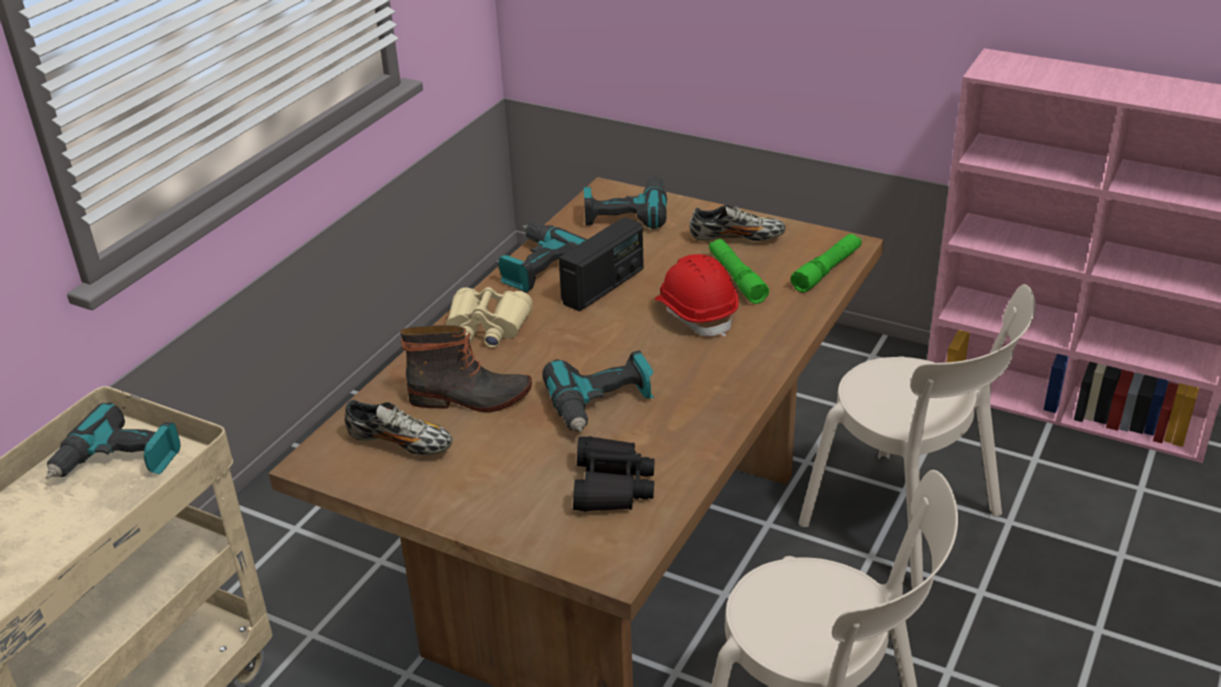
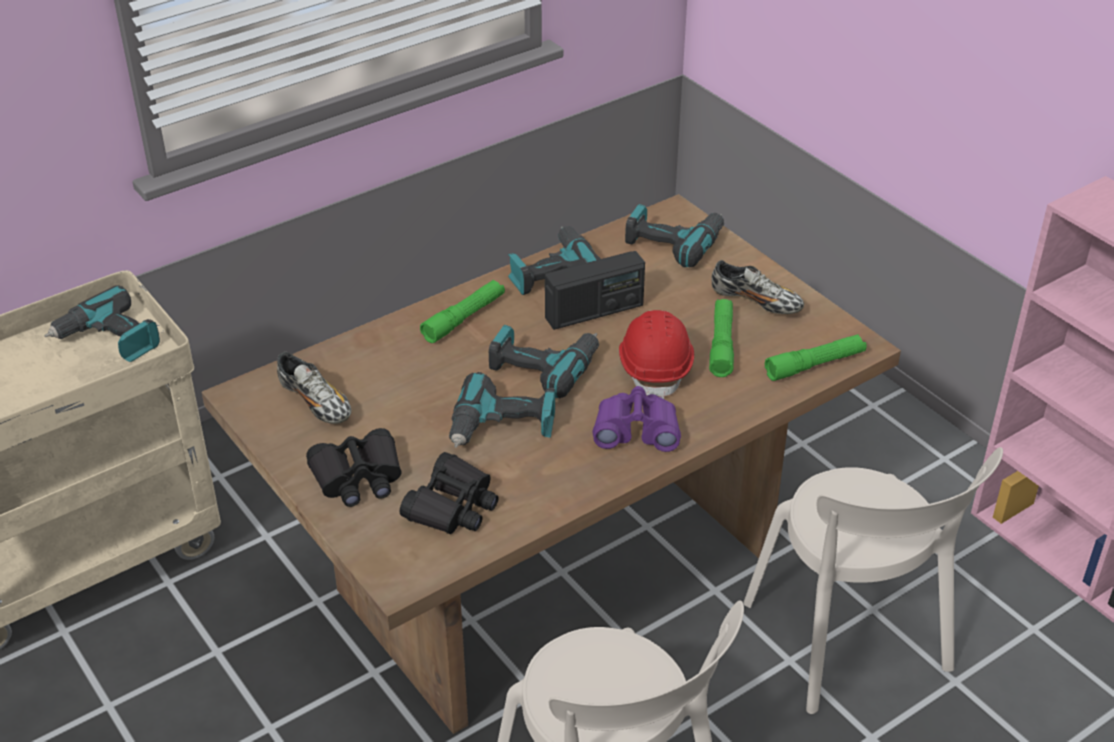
camera: 25 degrees right, 5 degrees up
boot [400,325,532,412] -> none
beige binoculars [446,287,532,347] -> green flashlight [420,280,505,343]
none -> black binoculars [306,428,402,507]
none -> power drill [489,325,599,399]
none -> purple binoculars [593,386,681,452]

